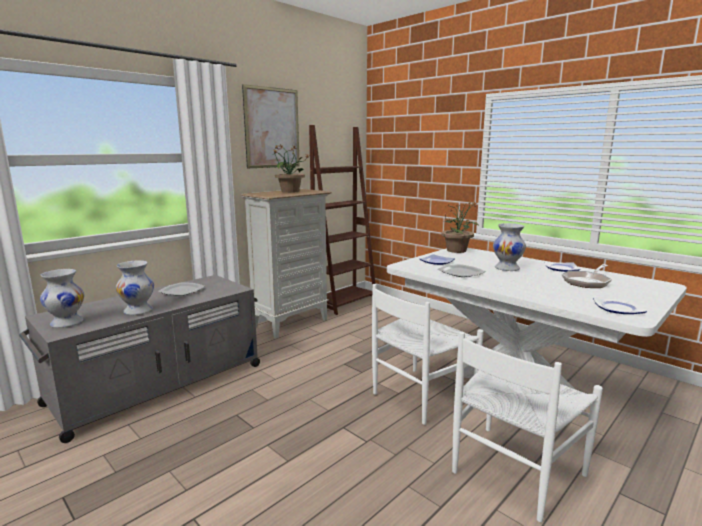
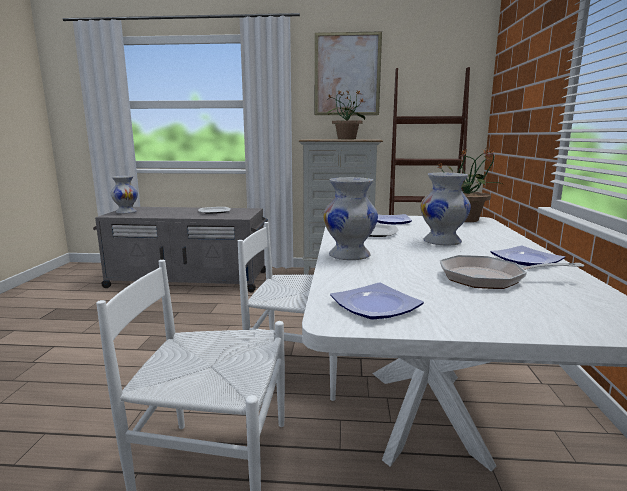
camera: 50 degrees right, 0 degrees up
white vase [116,260,154,315] -> white vase moved to [323,177,378,260]

